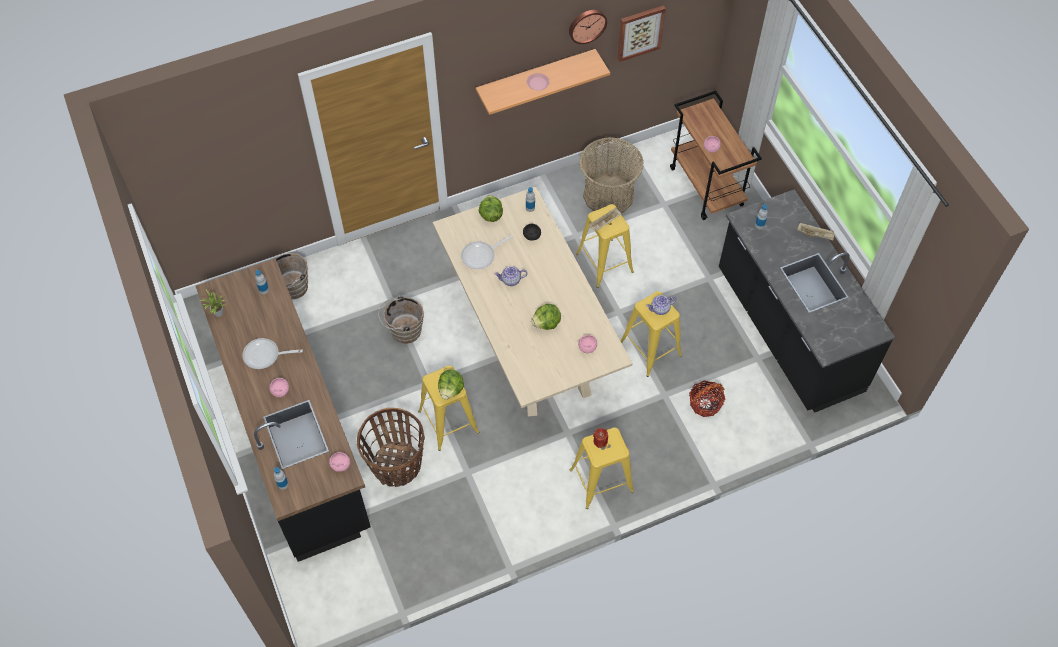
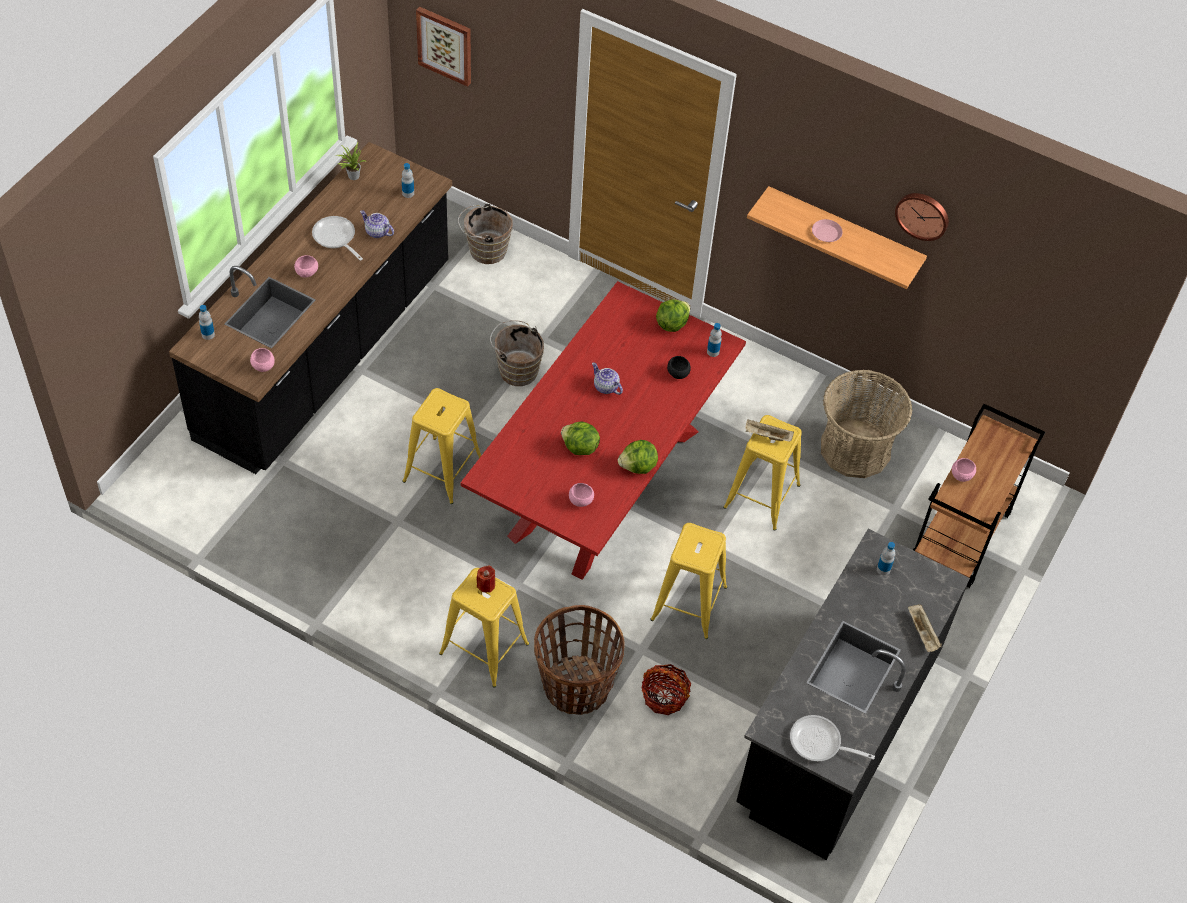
camera: 50 degrees right, 5 degrees down
basket [357,408,425,487] -> basket moved to [534,605,625,715]
beige dining table [433,187,633,416] -> red dining table [461,281,746,580]
lettuce [438,369,464,399] -> lettuce moved to [618,440,658,474]
frying pan [461,235,512,269] -> frying pan moved to [790,715,875,761]
picture [617,5,666,62] -> picture moved to [416,6,471,87]
teapot [646,295,677,315] -> teapot moved to [360,210,394,238]

